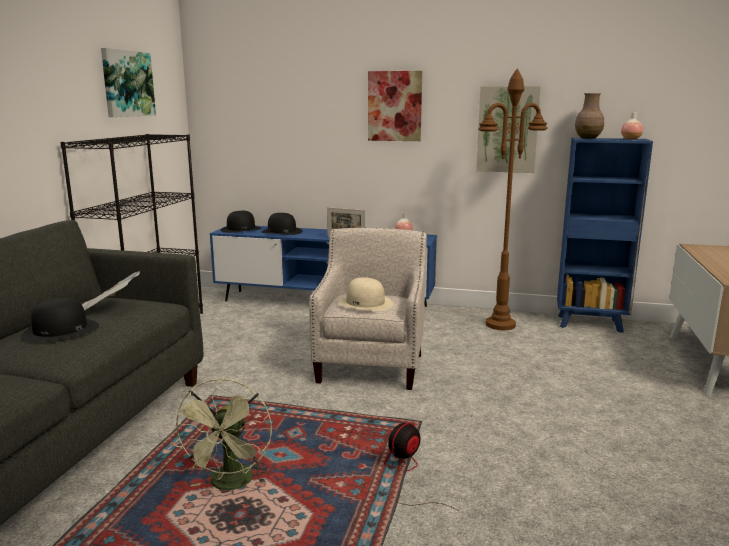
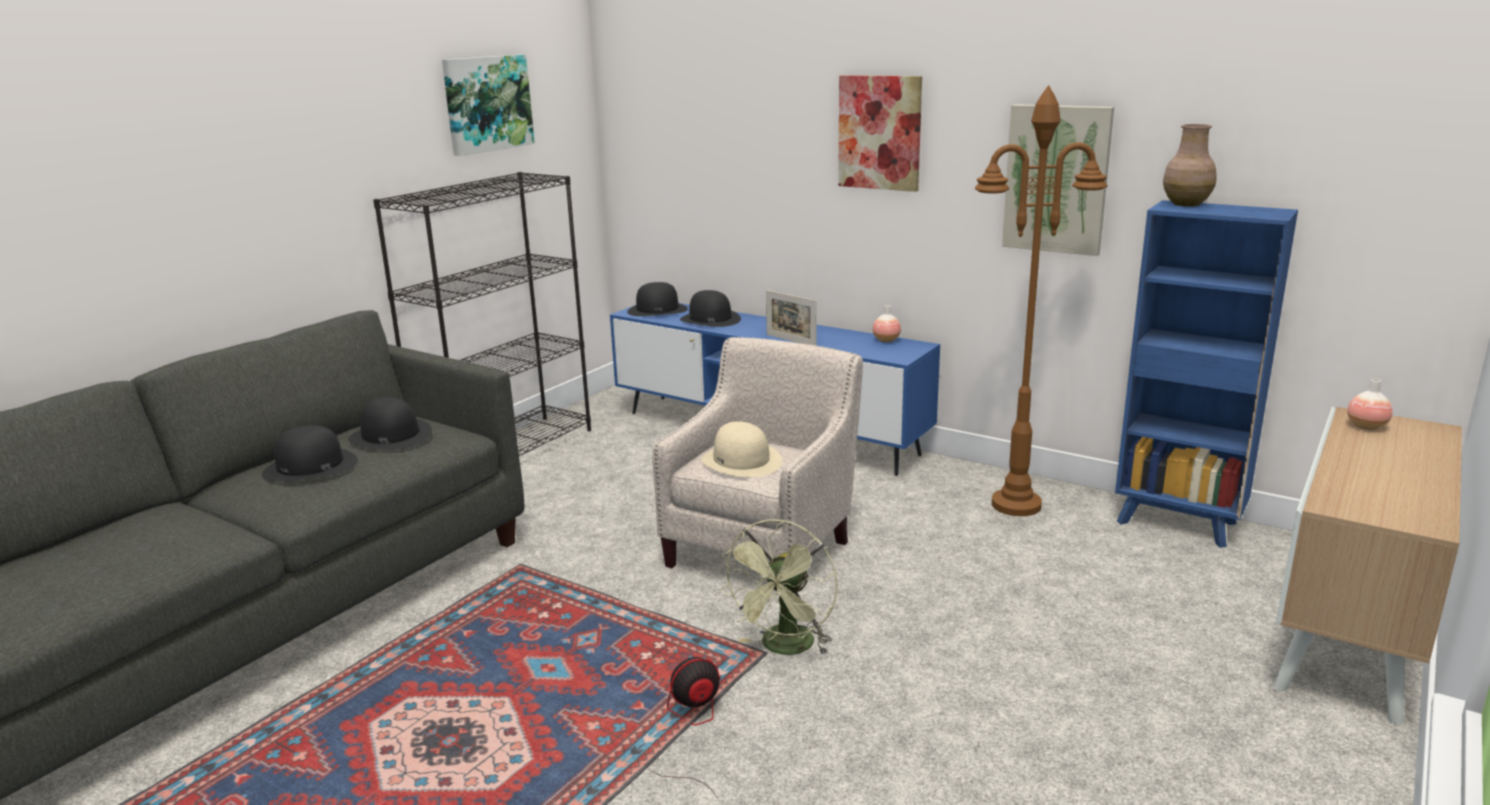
camera: 20 degrees right, 5 degrees up
newspaper [82,272,140,310] -> black hat [348,397,432,450]
green fan [172,378,272,490] -> green fan moved to [720,519,838,655]
vase [621,112,643,140] -> vase moved to [1347,379,1393,430]

